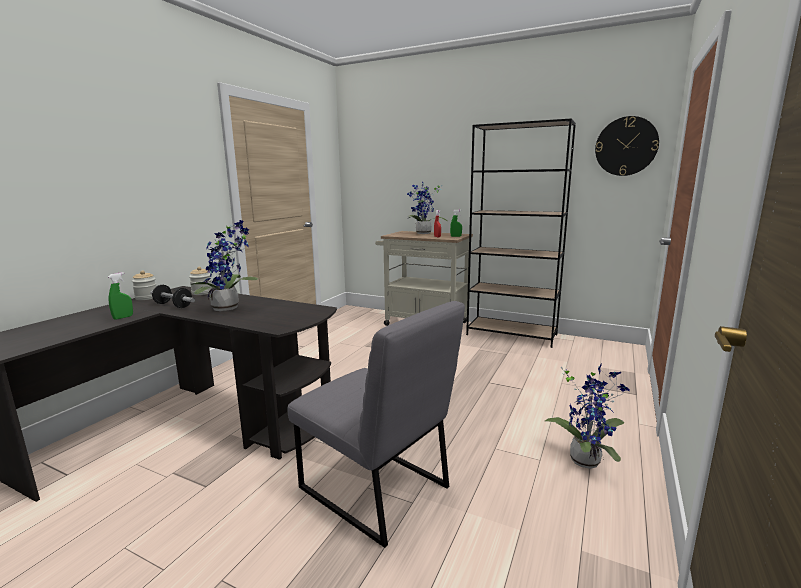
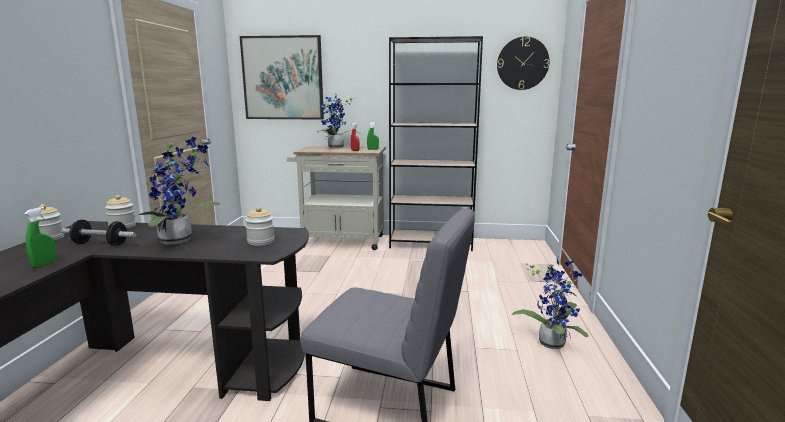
camera: 20 degrees left, 0 degrees up
none -> picture [240,35,324,120]
none -> jar [245,207,274,246]

